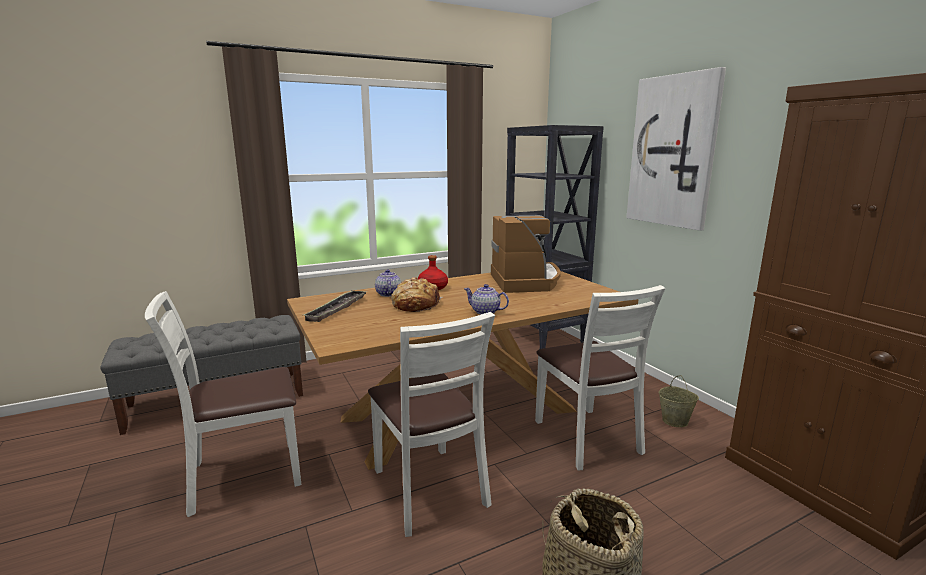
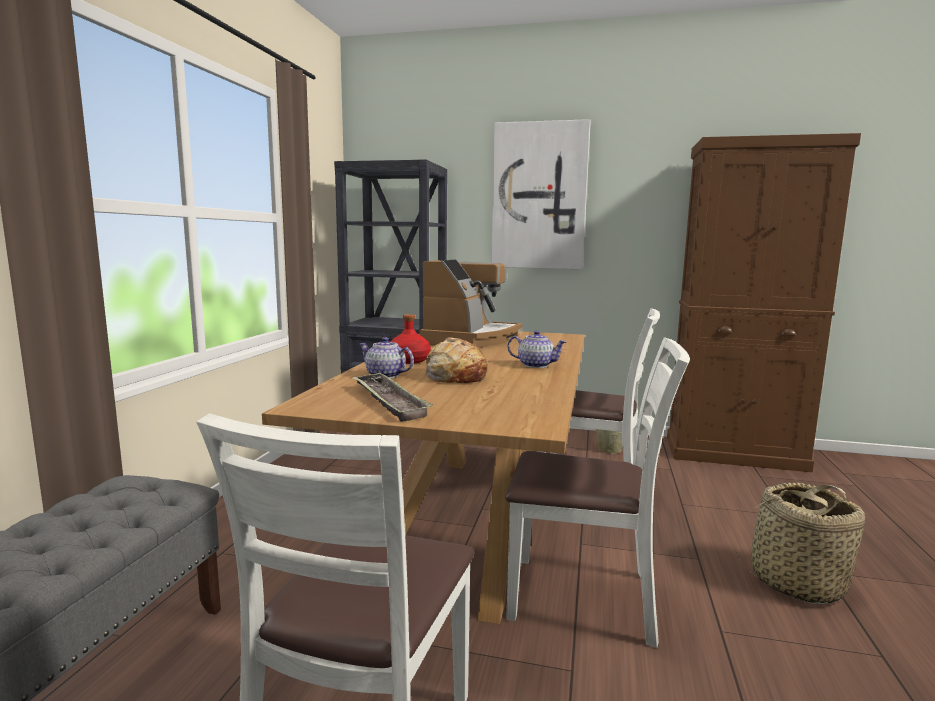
camera: 50 degrees left, 5 degrees down
teapot [464,284,509,314] -> teapot turned 135 degrees counterclockwise [507,330,567,368]
coffee machine [491,215,561,293] -> coffee machine turned 75 degrees clockwise [419,260,522,348]

